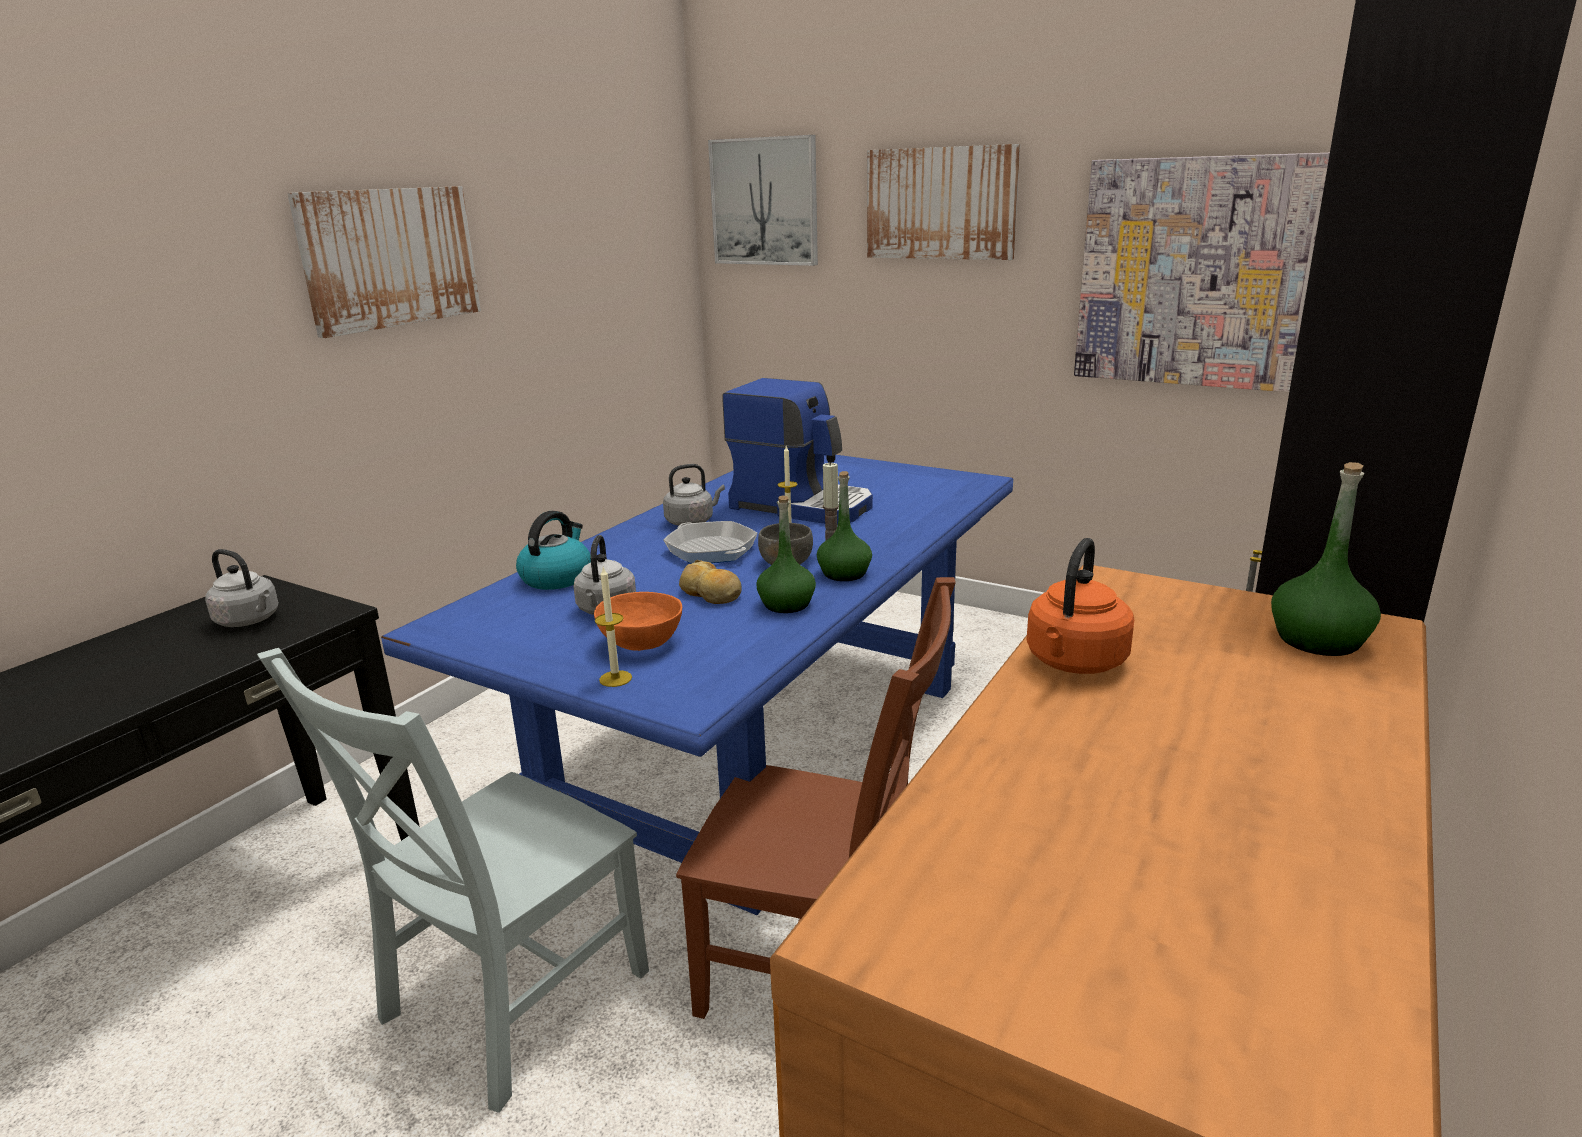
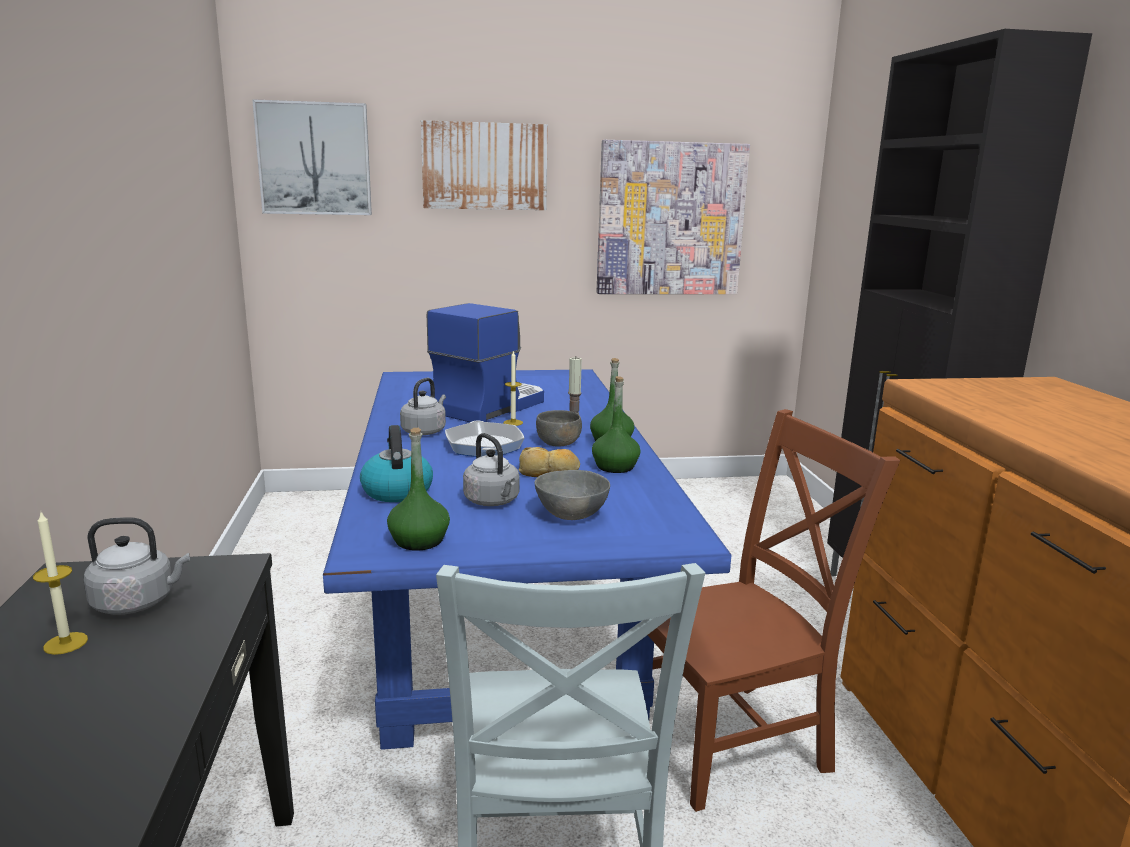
camera: 40 degrees left, 5 degrees down
picture [287,186,481,338] -> none
orange bowl [594,592,682,651] -> grey bowl [535,470,610,520]
candle [595,567,632,687] -> candle moved to [33,512,88,655]
frying pan [663,521,758,564] -> frying pan turned 120 degrees counterclockwise [445,421,524,457]
coffee machine [722,378,873,525] -> coffee machine turned 45 degrees counterclockwise [427,303,544,422]
orange kettle [1027,538,1134,674] -> none
green bottle [1271,462,1381,656] -> green bottle moved to [387,428,450,551]

